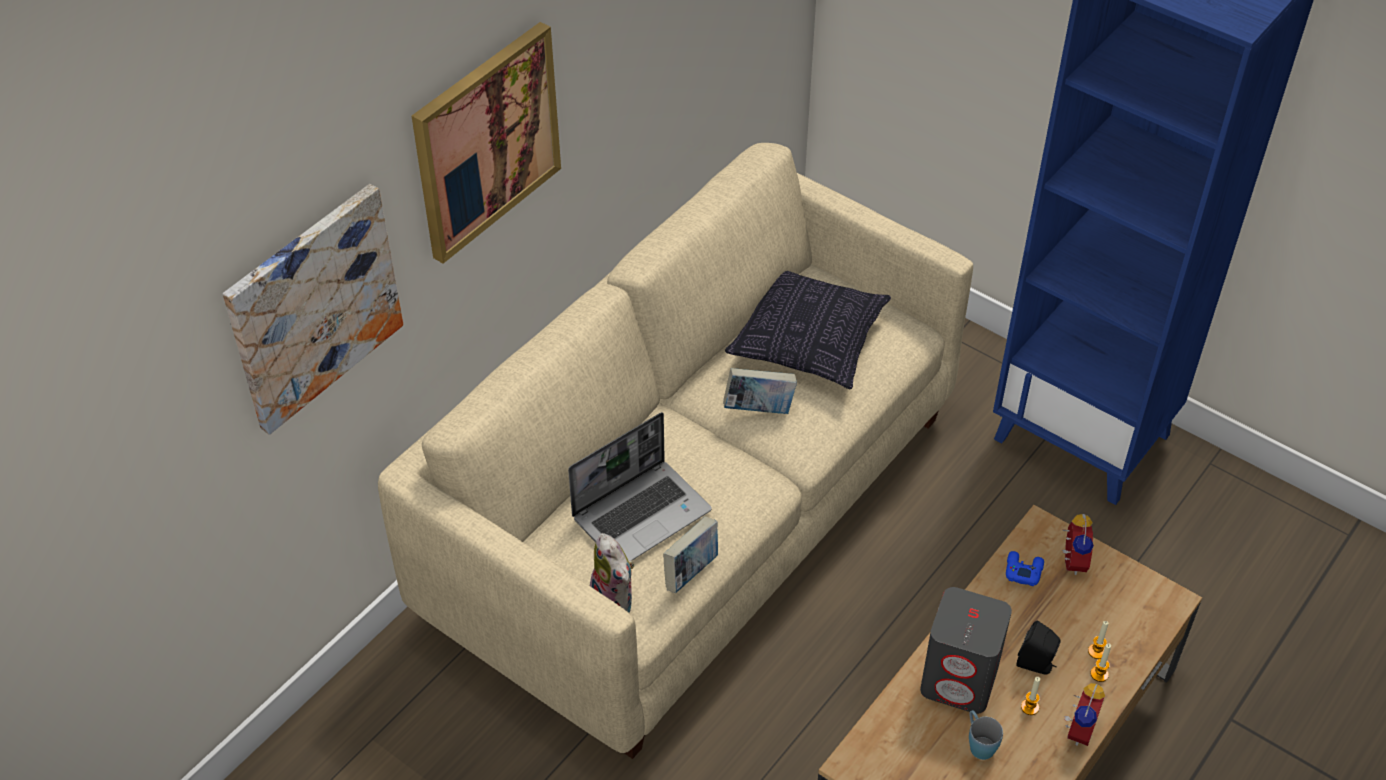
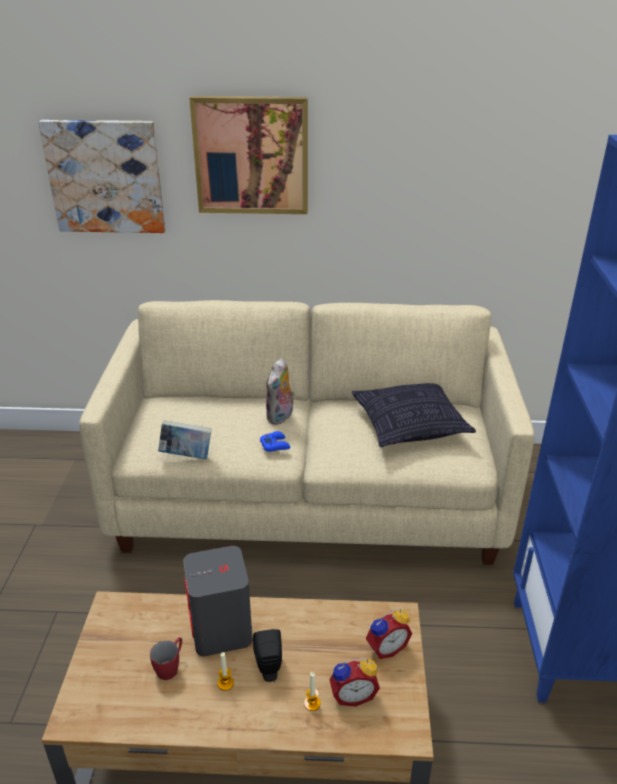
camera: 55 degrees right, 15 degrees down
laptop [568,412,712,561] -> none
plush toy [590,533,634,613] -> plush toy moved to [266,358,295,425]
book [723,368,797,414] -> none
blue mug [969,710,1003,760] -> red mug [150,637,182,680]
blue game controller [1006,551,1044,586] -> blue game controller moved to [260,431,290,452]
alarm clock [1064,683,1105,746] -> alarm clock moved to [329,658,380,706]
candle [1090,643,1111,682] -> none

